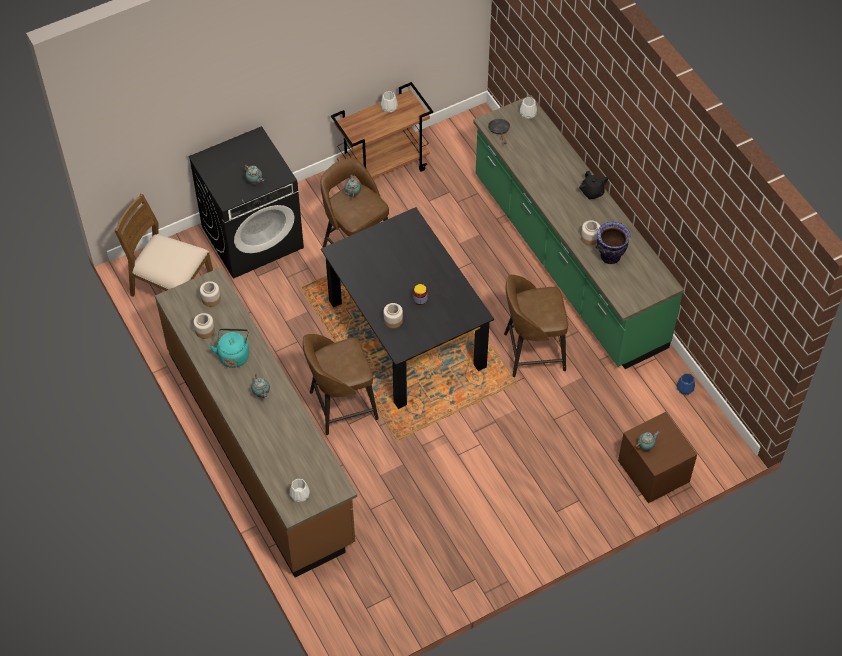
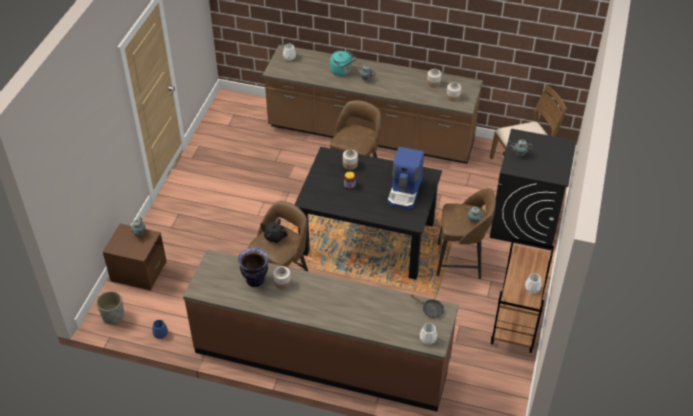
camera: 135 degrees right, 10 degrees down
turquoise kettle [210,328,249,368] -> turquoise kettle moved to [330,51,356,76]
green counter [473,95,684,369] -> brown counter [183,249,459,412]
black teapot [579,171,608,199] -> black teapot moved to [260,219,288,243]
none -> grey planter [96,291,124,325]
none -> coffee machine [387,147,424,210]

